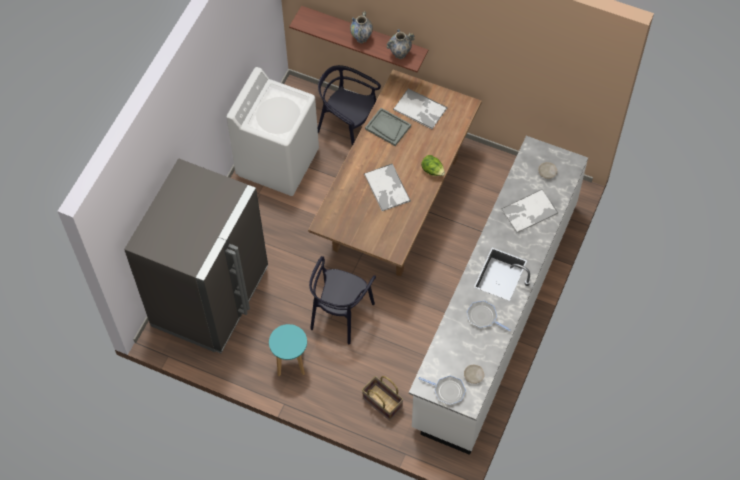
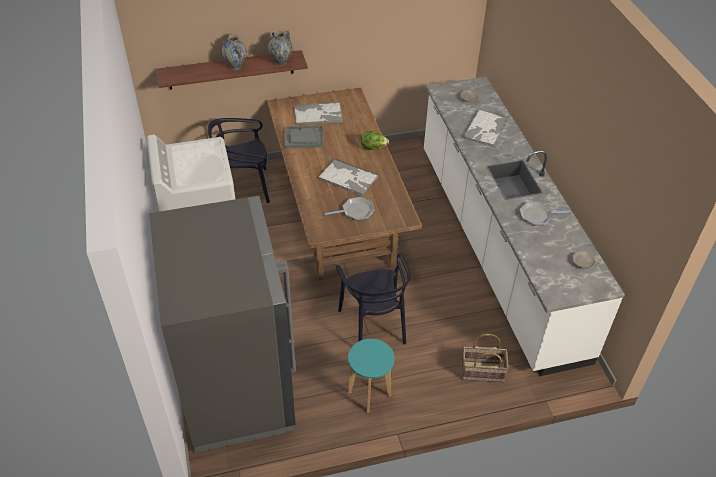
camera: 40 degrees left, 15 degrees down
frying pan [419,376,466,405] -> frying pan moved to [325,197,375,221]

